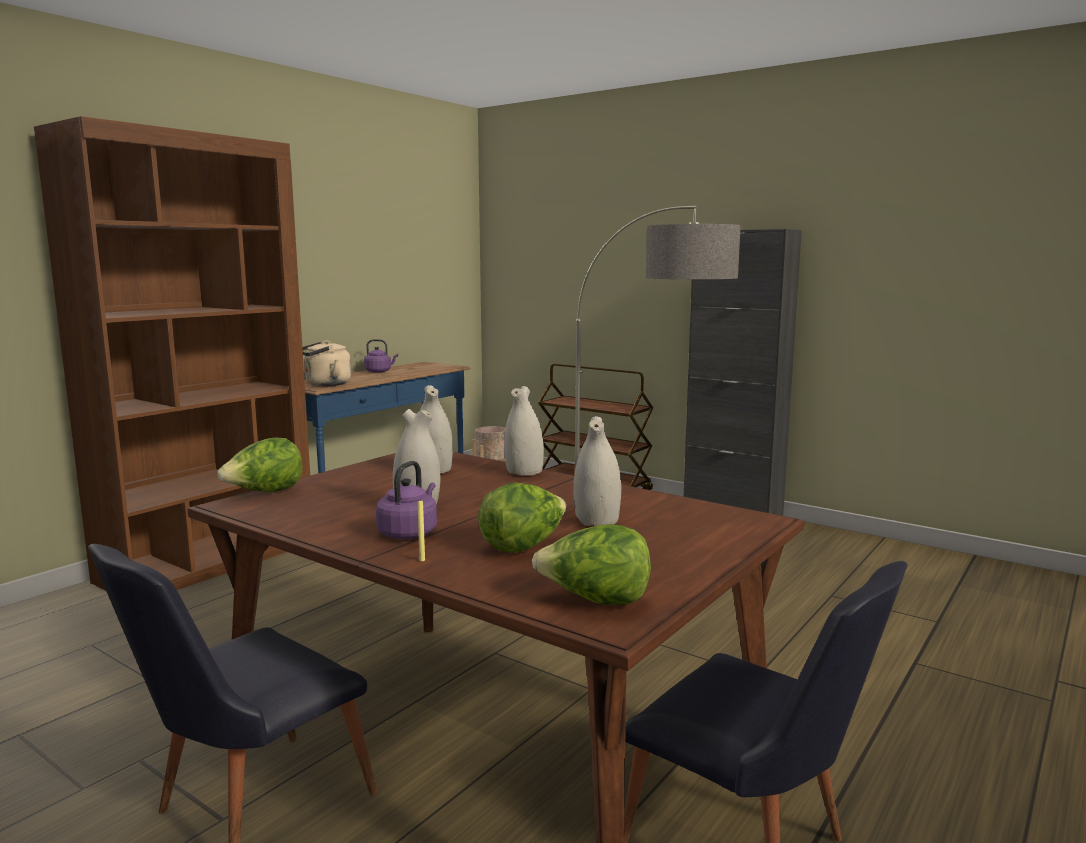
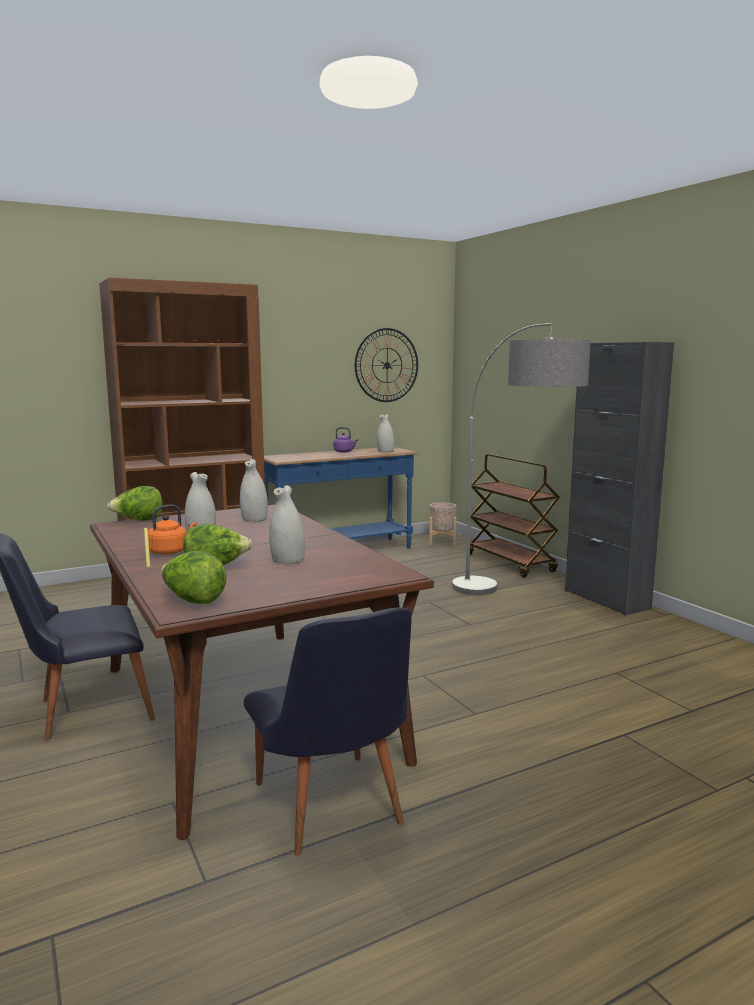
camera: 25 degrees right, 0 degrees up
beige kettle [302,341,351,386] -> none
purple kettle [376,461,437,539] -> orange kettle [148,505,197,555]
white vase [504,386,544,476] -> white vase moved to [377,414,394,453]
none -> wall clock [355,328,418,402]

